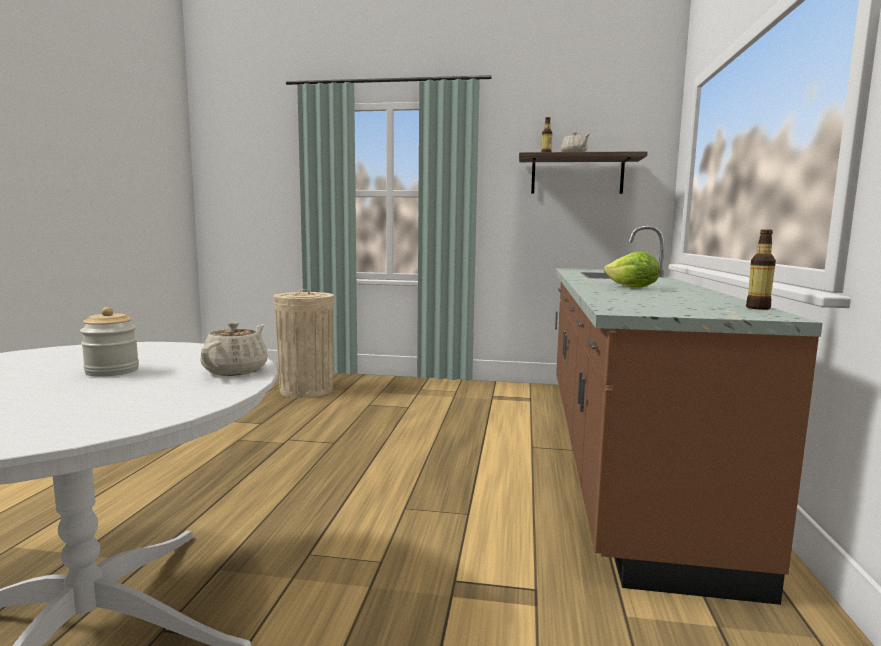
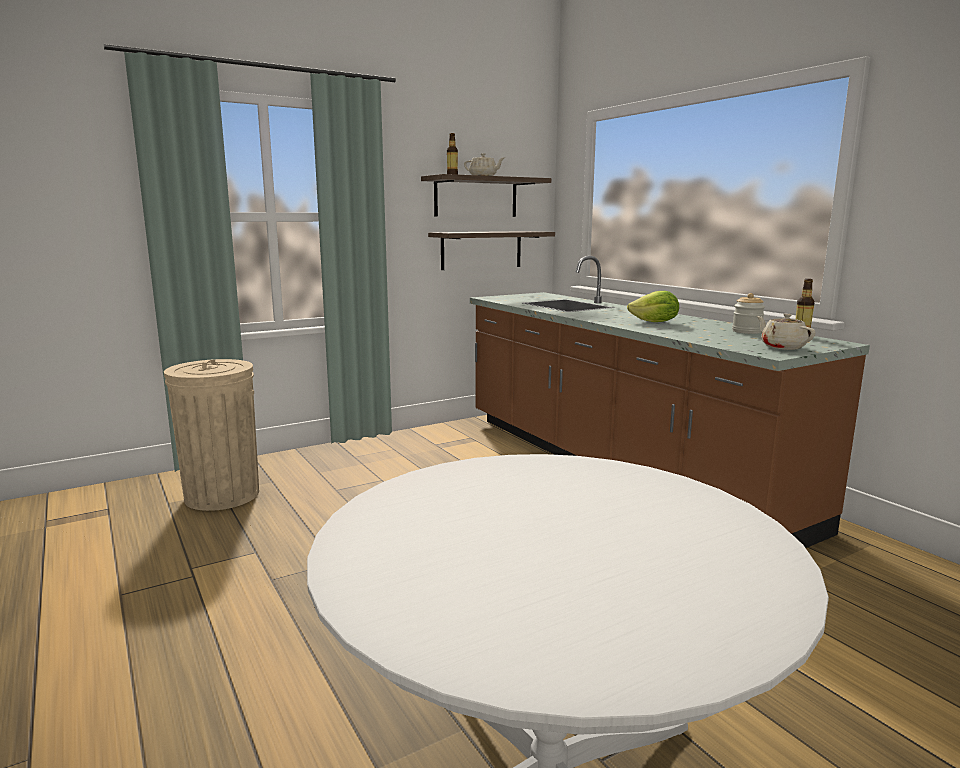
camera: 40 degrees left, 5 degrees up
jar [80,307,139,377] -> jar moved to [732,293,765,334]
beige teapot [200,322,268,376] -> beige teapot moved to [756,314,816,350]
none -> shelf [428,231,555,270]

